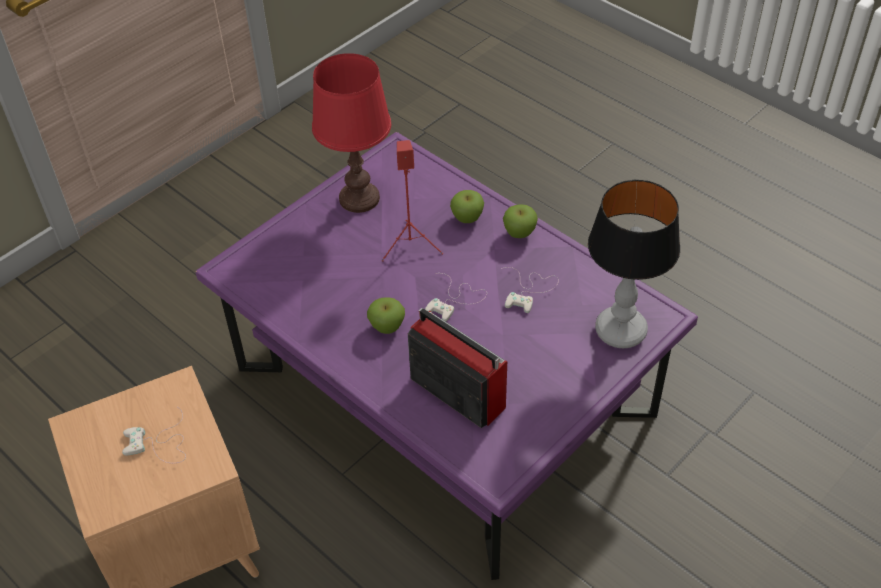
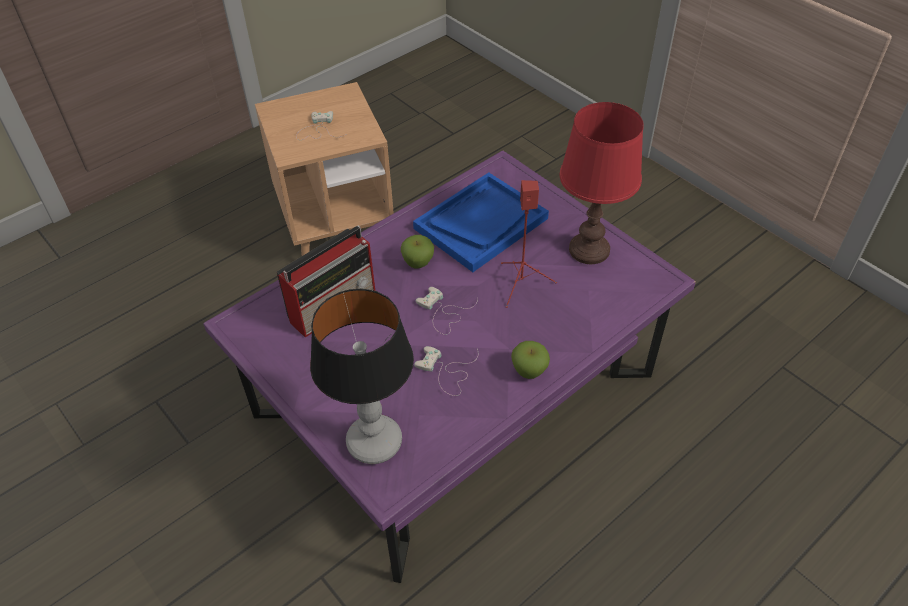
camera: 95 degrees right, 0 degrees up
apple [450,190,484,223] -> none
none -> blue tray [413,172,549,272]

